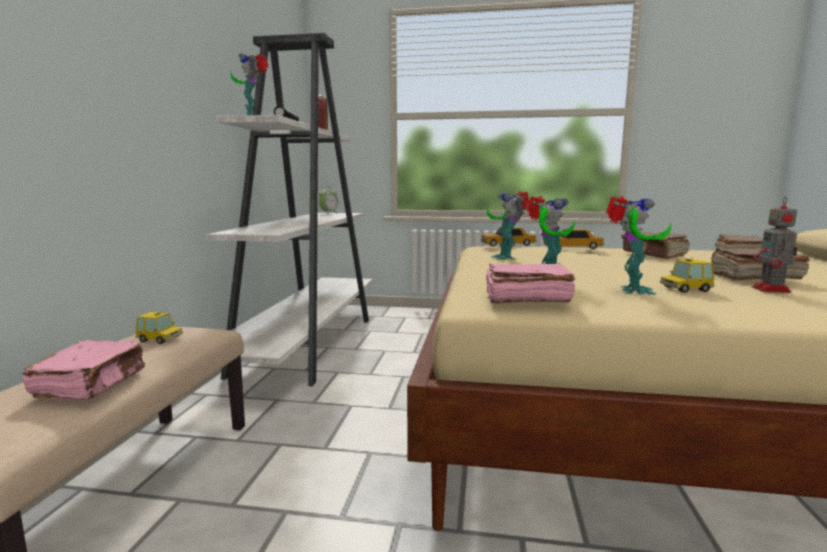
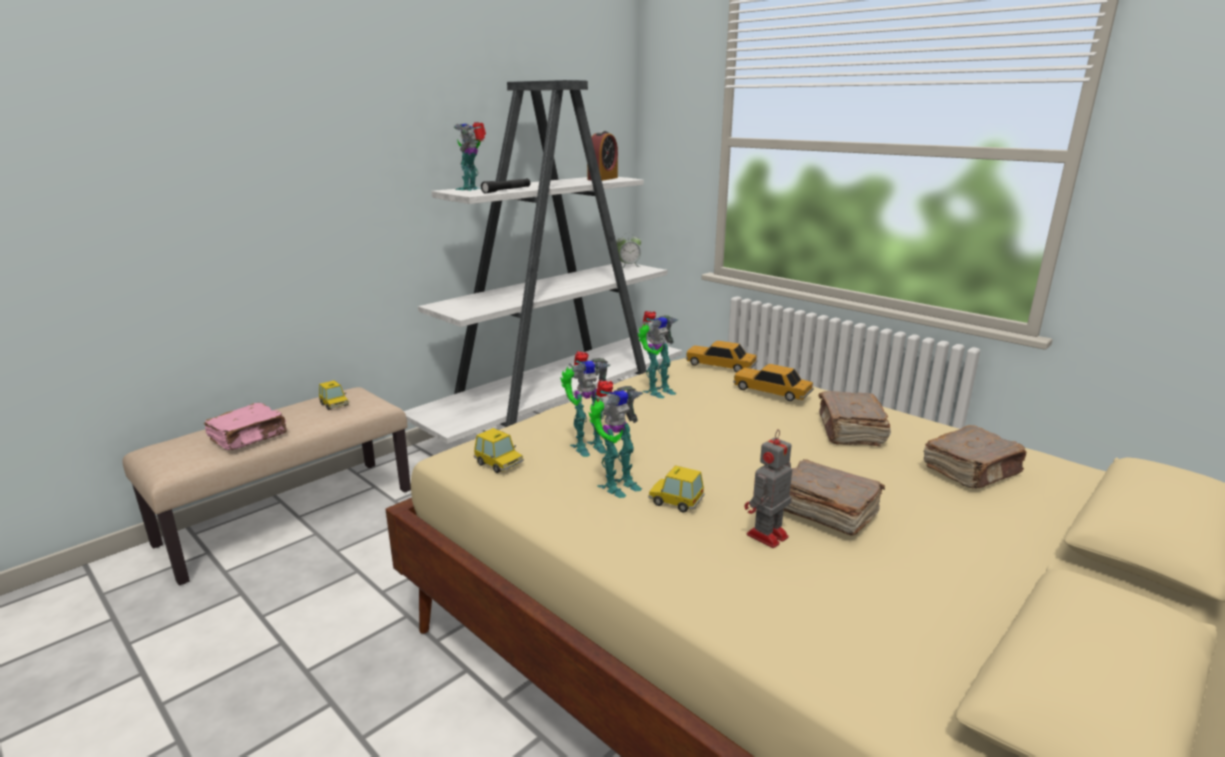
camera: 35 degrees right, 10 degrees up
pink book [485,264,575,304] -> toy car [474,428,523,473]
toy robot [487,191,529,260] -> toy robot turned 150 degrees counterclockwise [638,311,678,398]

